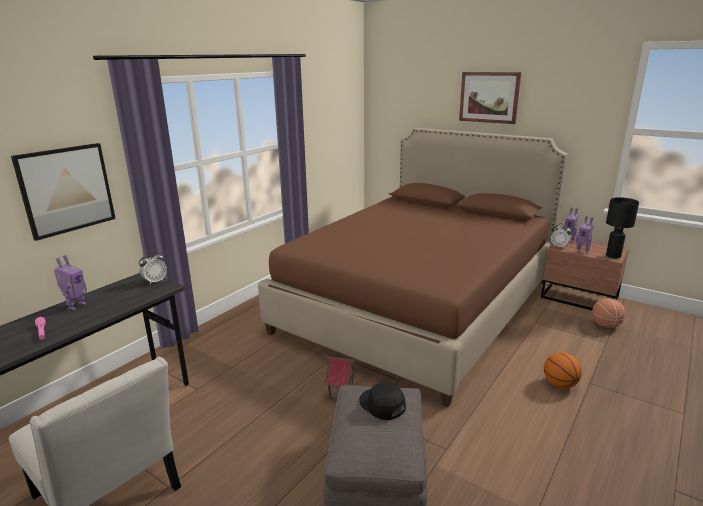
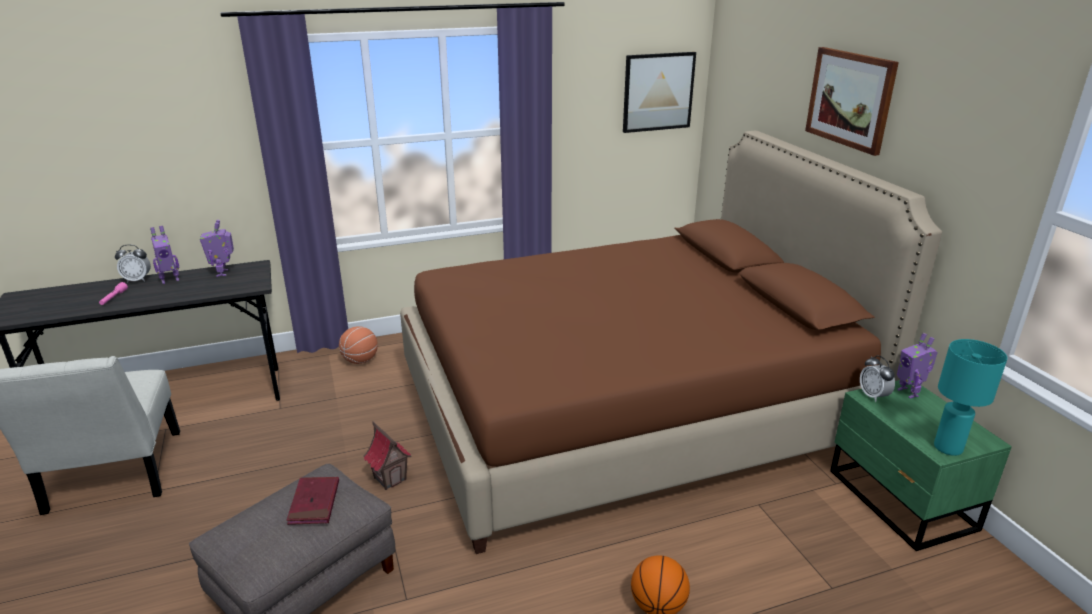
camera: 35 degrees right, 5 degrees up
picture [11,143,116,241] -> picture moved to [623,52,696,133]
alarm clock [139,251,167,285] -> alarm clock moved to [115,245,151,283]
black cap [359,382,406,420] -> red book [287,477,339,525]
brown nightstand [541,239,629,310] -> green nightstand [830,380,1012,551]
toy robot [575,216,594,254] -> toy robot moved to [200,220,234,277]
basketball [592,298,625,328] -> basketball moved to [339,326,378,364]
black table lamp [606,197,639,258] -> turquoise table lamp [934,339,1007,456]

